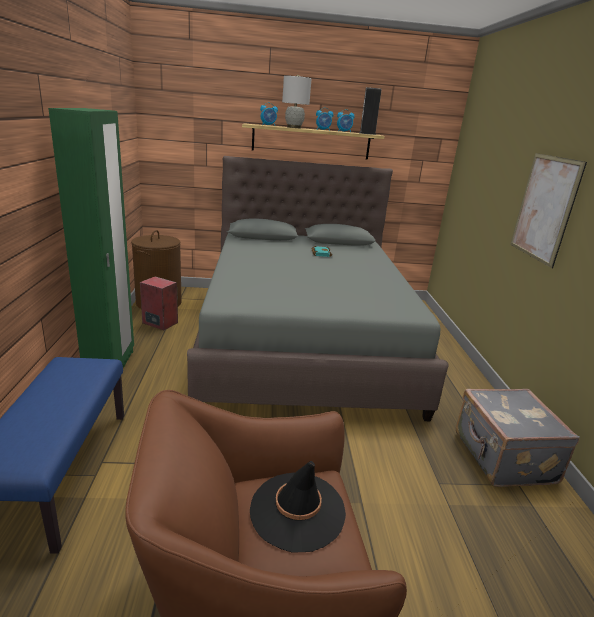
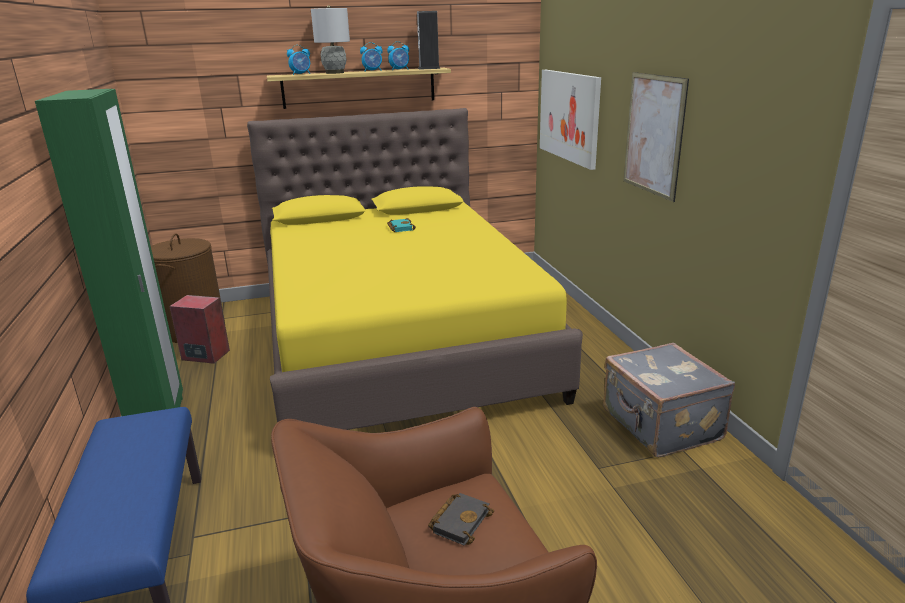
camera: 10 degrees left, 0 degrees up
grey bed [187,156,448,421] -> yellow bed [247,108,583,430]
black hat [250,461,346,552] -> black book [428,493,494,546]
none -> picture [540,70,601,170]

